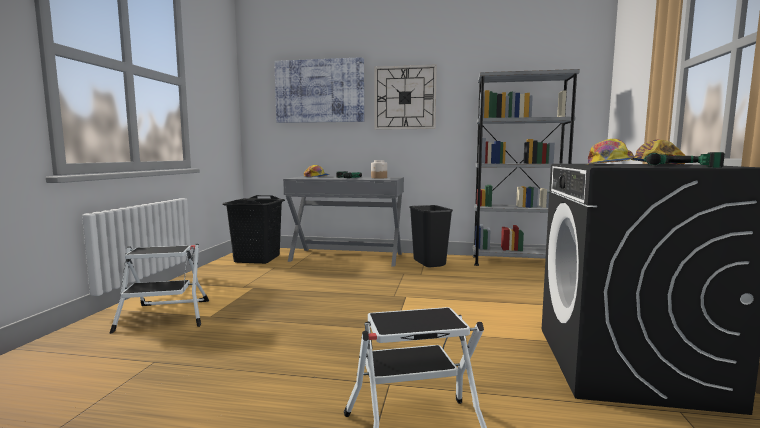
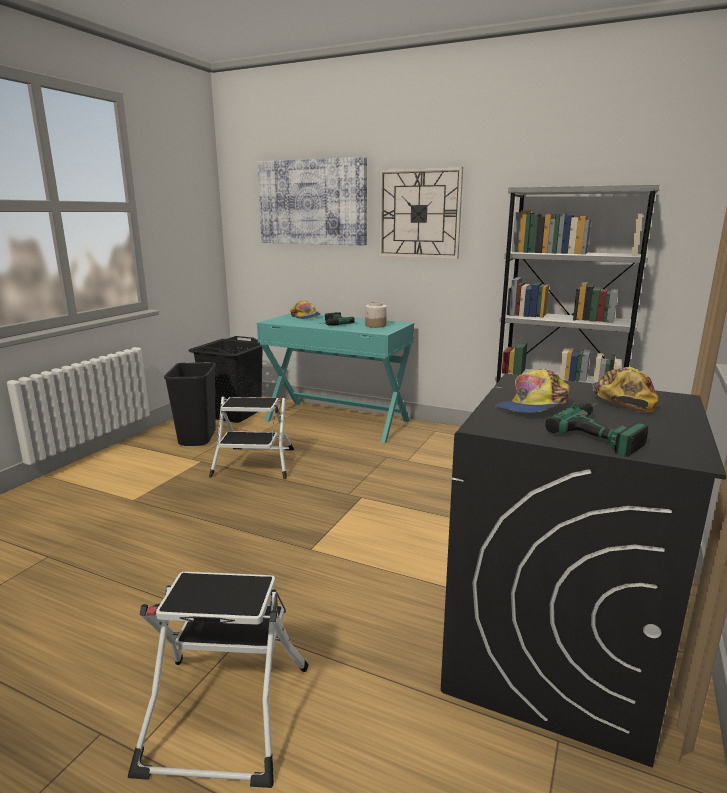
camera: 15 degrees right, 10 degrees up
step ladder [110,244,209,334] -> step ladder moved to [209,396,294,479]
grey desk [283,176,404,267] -> turquoise desk [257,313,414,443]
black trash can [409,205,453,267] -> black trash can moved to [164,362,216,446]

